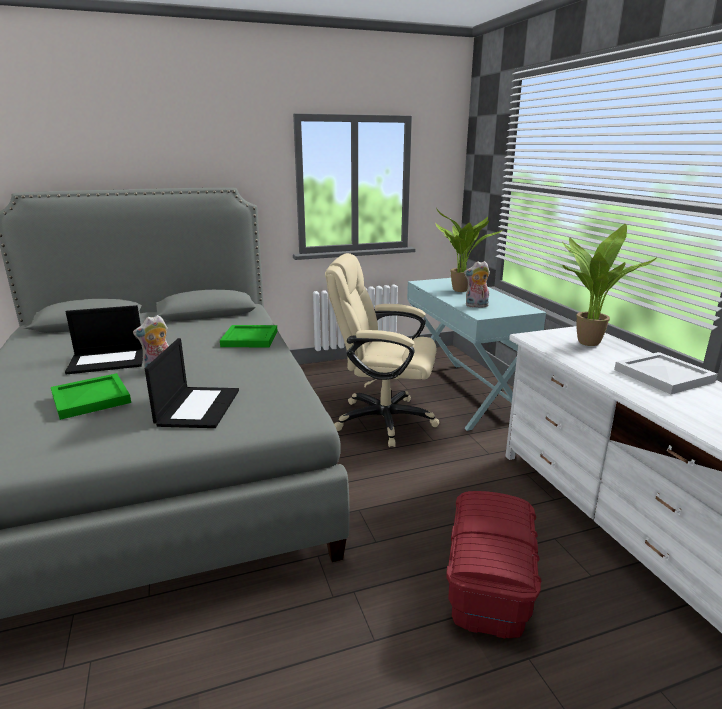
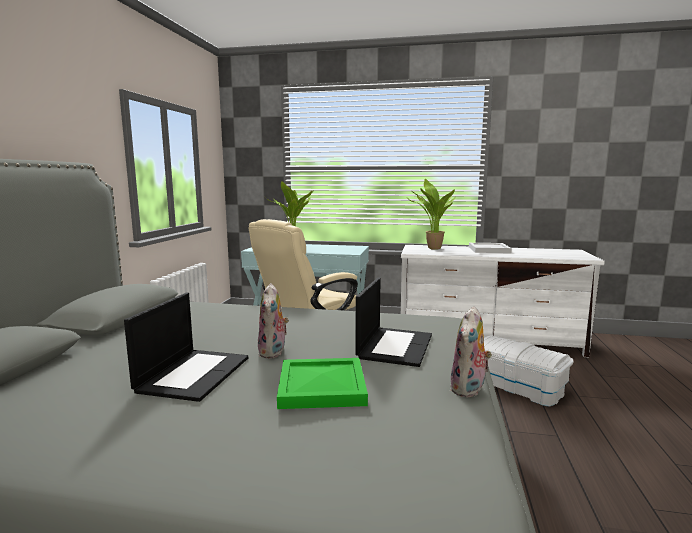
camera: 60 degrees left, 10 degrees down
laptop [145,338,239,428] -> laptop turned 75 degrees clockwise [355,277,432,367]
green tray [220,325,278,348] -> none
red storage box [447,491,541,639] -> white storage box [484,335,574,407]
plush toy [464,261,490,307] -> plush toy moved to [450,306,492,398]

